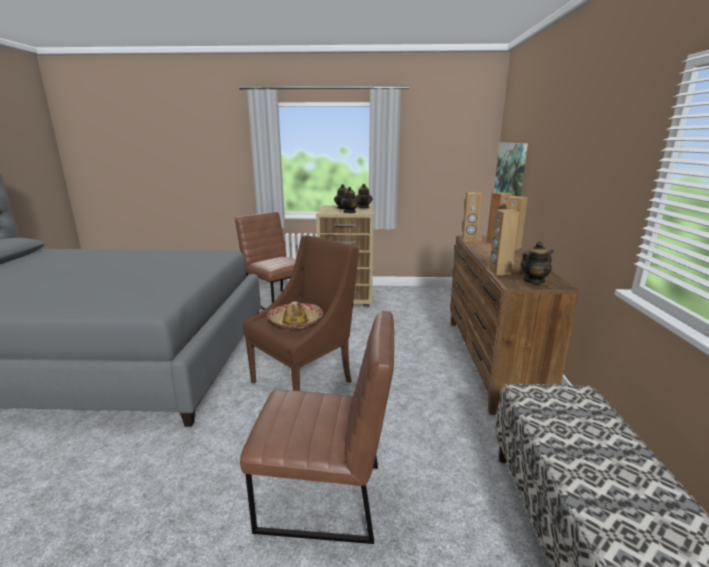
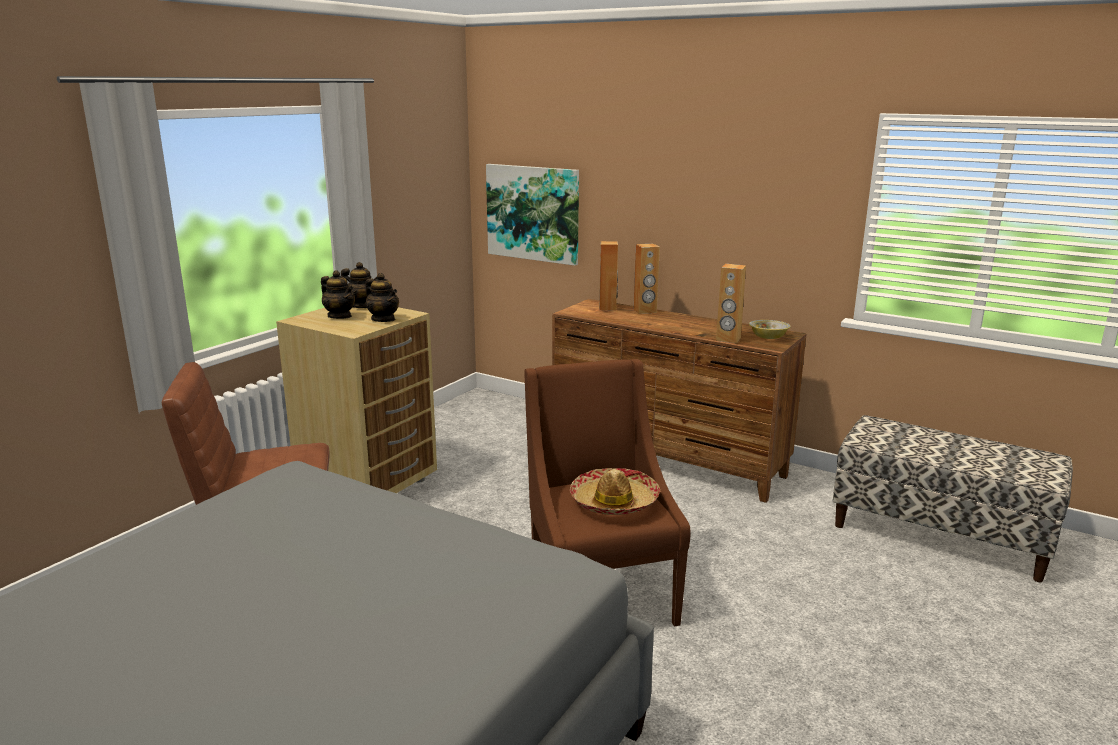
camera: 60 degrees left, 0 degrees up
brown chair [240,311,394,544] -> none
brown speaker [462,192,482,242] -> none
teapot [519,241,554,284] -> bowl [749,320,791,339]

